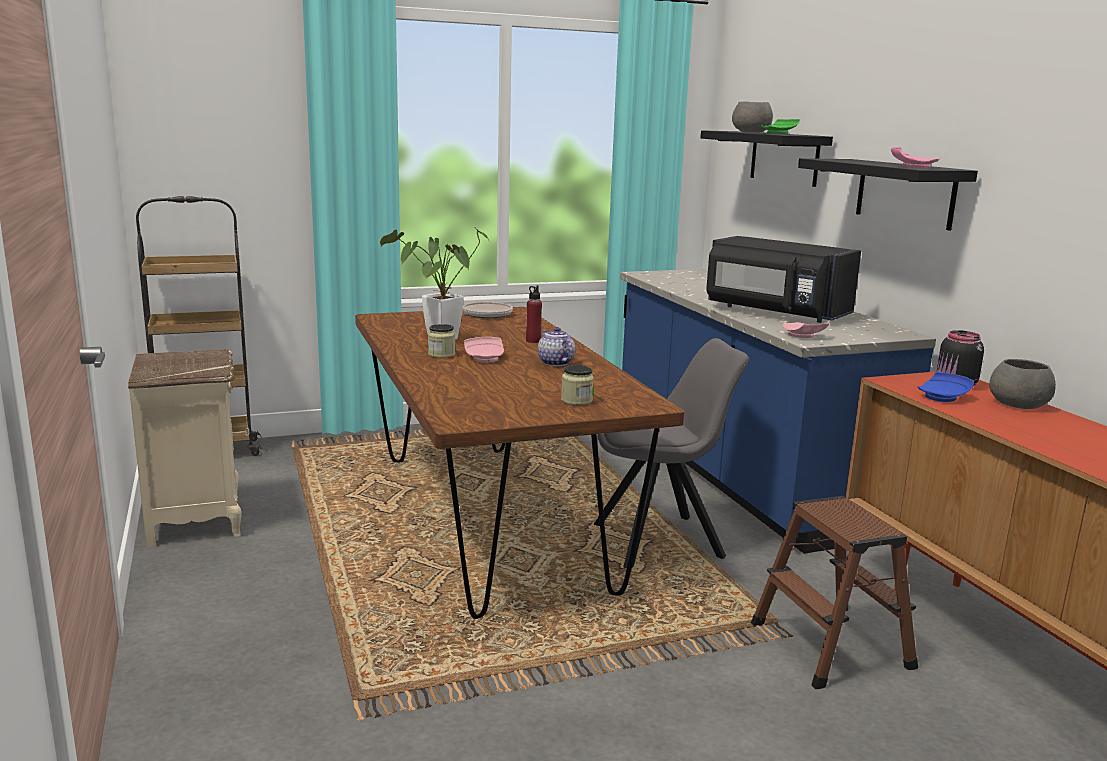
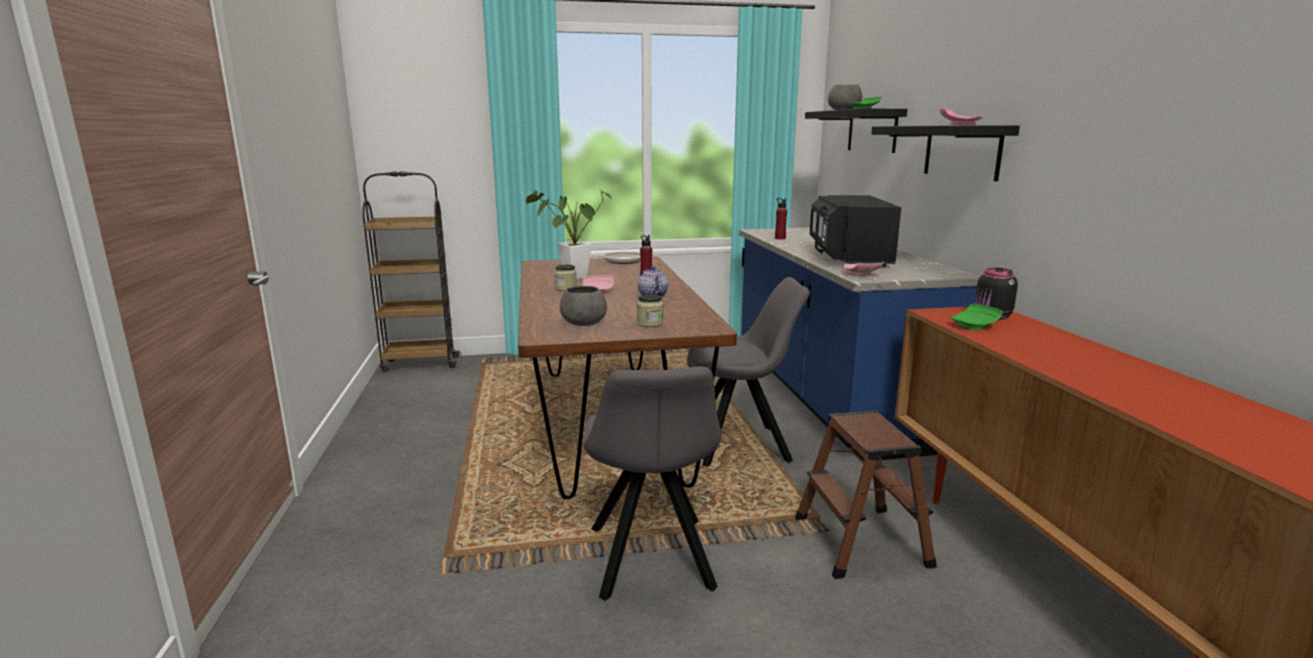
camera: 10 degrees right, 0 degrees up
beige nightstand [128,349,250,547] -> none
black microwave [706,236,861,323] -> black microwave turned 45 degrees clockwise [810,195,901,267]
blue plate [918,372,974,402] -> green plate [950,304,1002,330]
grey bowl [989,359,1056,409] -> grey bowl moved to [560,286,607,326]
none -> grey chair [583,367,722,601]
none -> red bottle [775,198,787,239]

